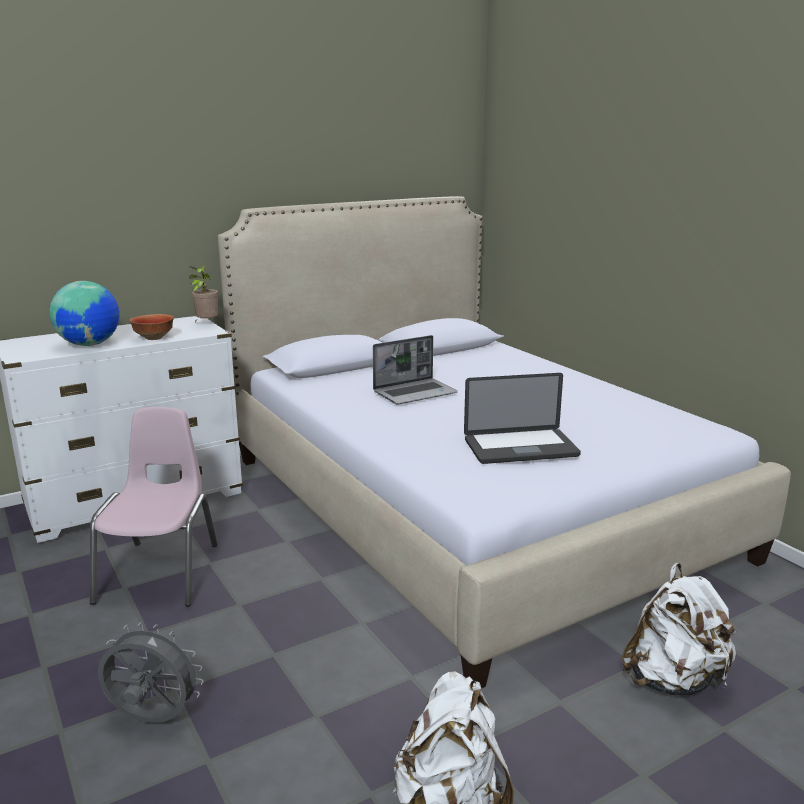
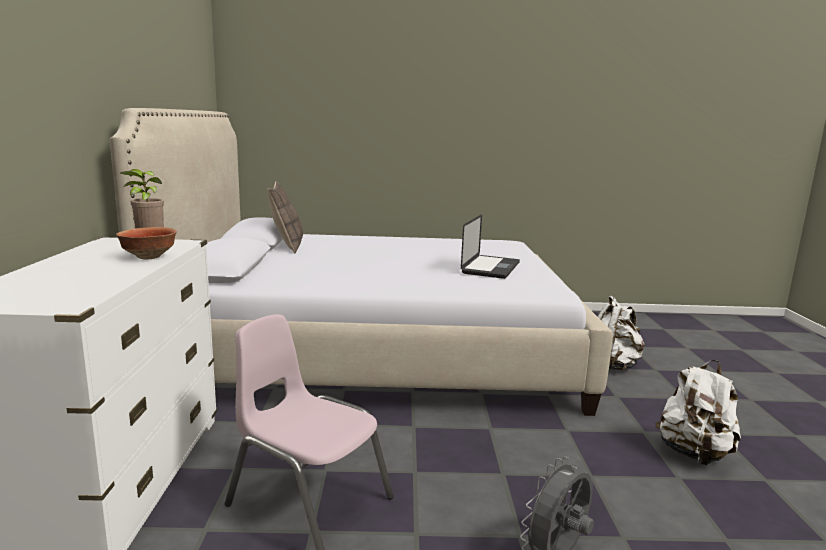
camera: 60 degrees left, 5 degrees down
globe [50,281,120,346] -> none
laptop [373,335,458,405] -> none
none -> pillow [267,181,303,253]

